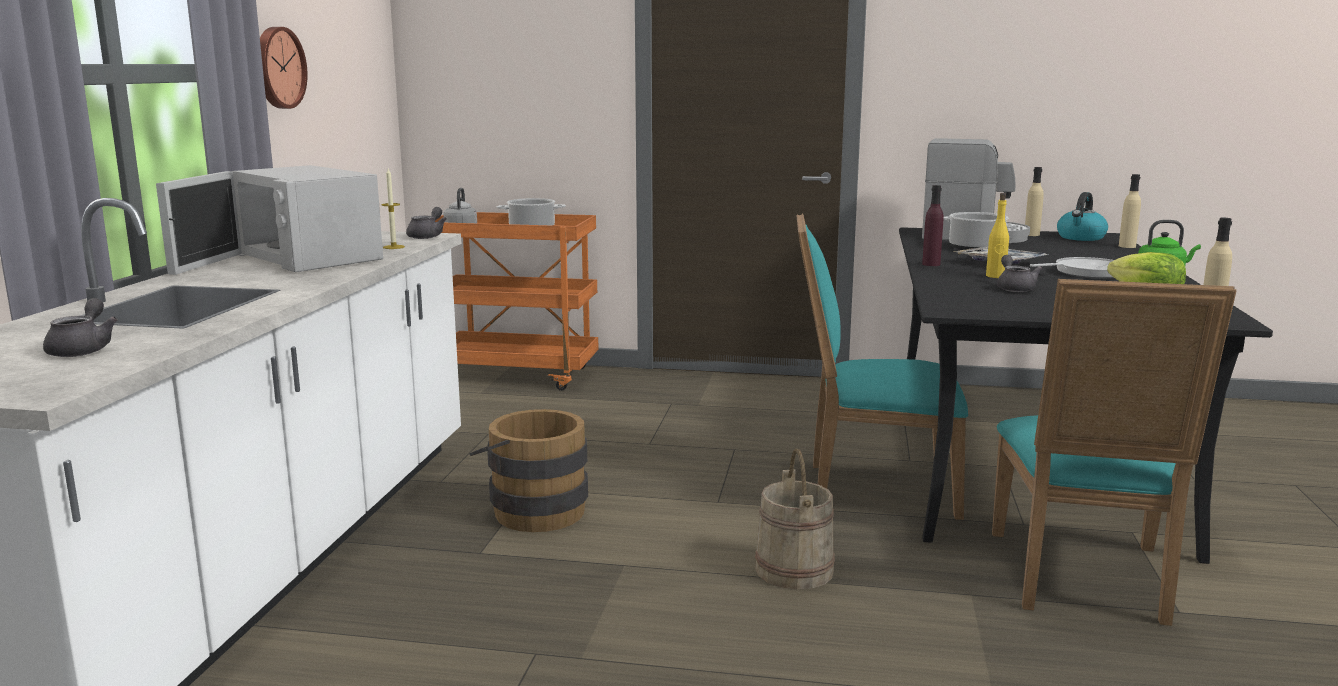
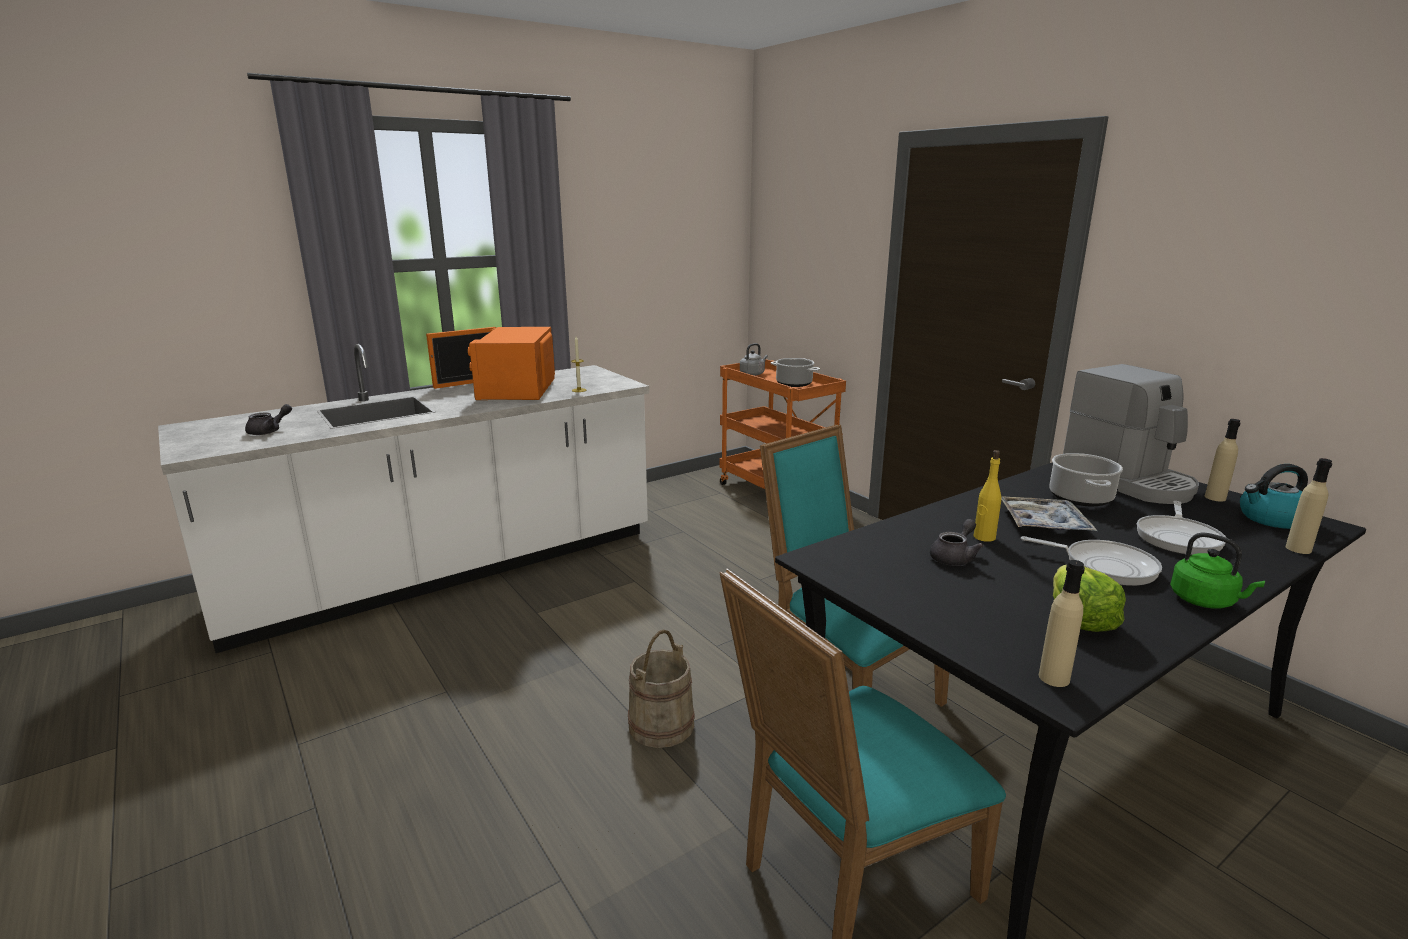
camera: 45 degrees right, 5 degrees up
white microwave [156,165,383,275] -> orange microwave [426,327,555,400]
wall clock [260,27,308,109] -> none
grey teapot [406,207,447,239] -> none
brown bucket [470,409,588,532] -> none
purple bottle [922,185,944,266] -> none
none -> frying pan [1137,501,1226,555]

